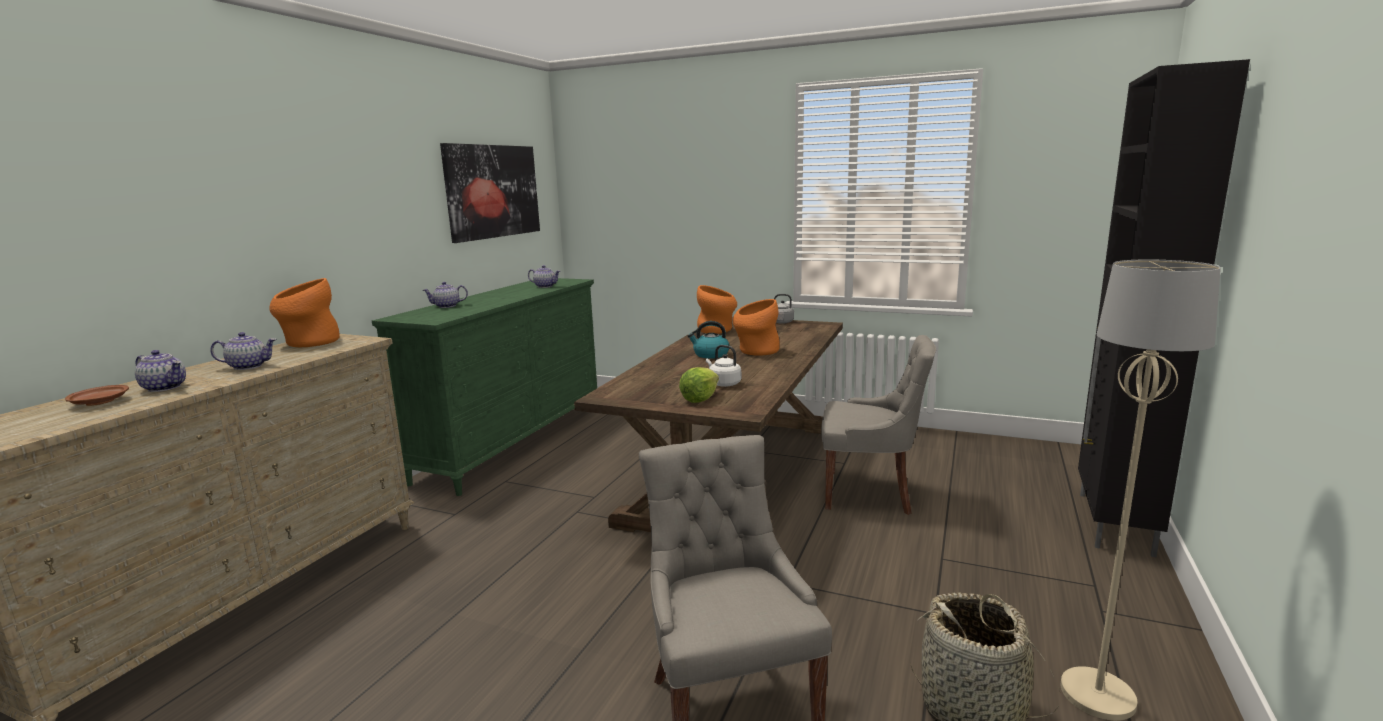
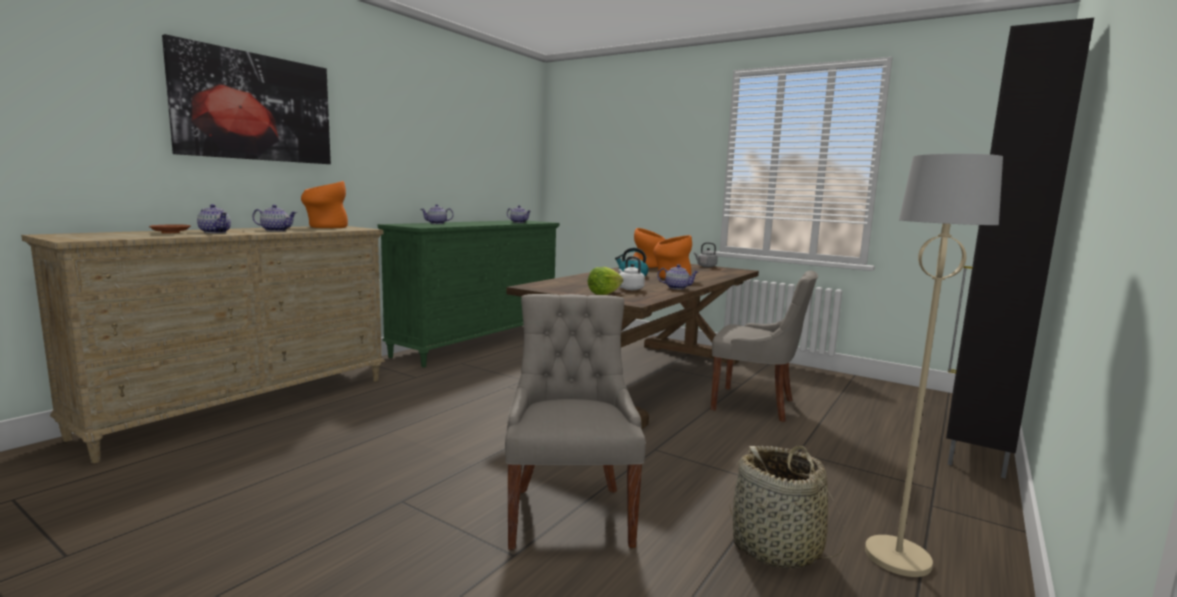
camera: 10 degrees right, 5 degrees down
picture [440,143,540,243] -> picture moved to [162,34,331,164]
none -> teapot [657,264,698,289]

